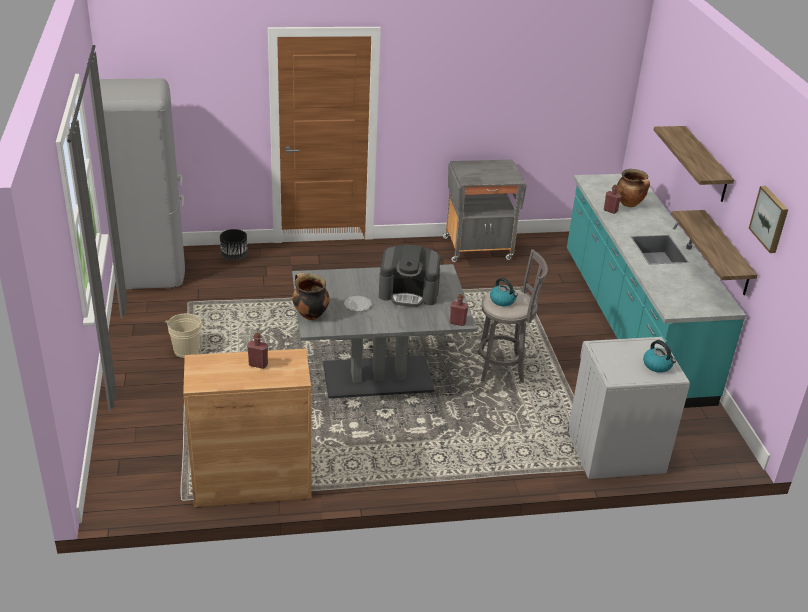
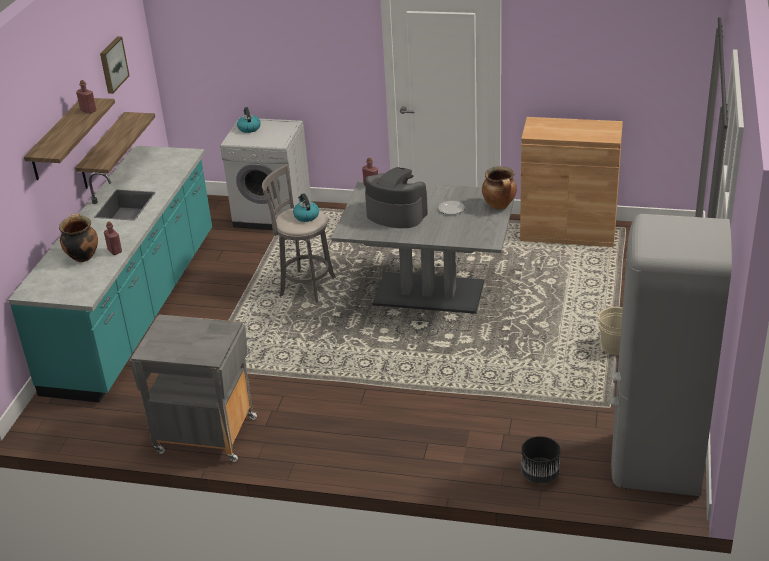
camera: 155 degrees left, 0 degrees up
red bottle [247,333,268,369] -> red bottle moved to [76,80,96,114]

